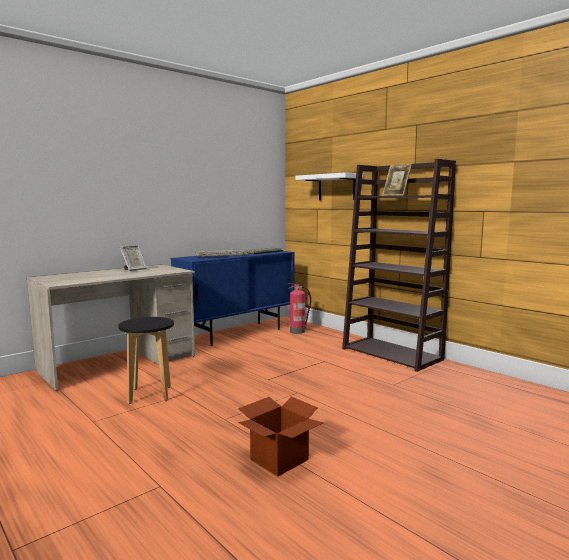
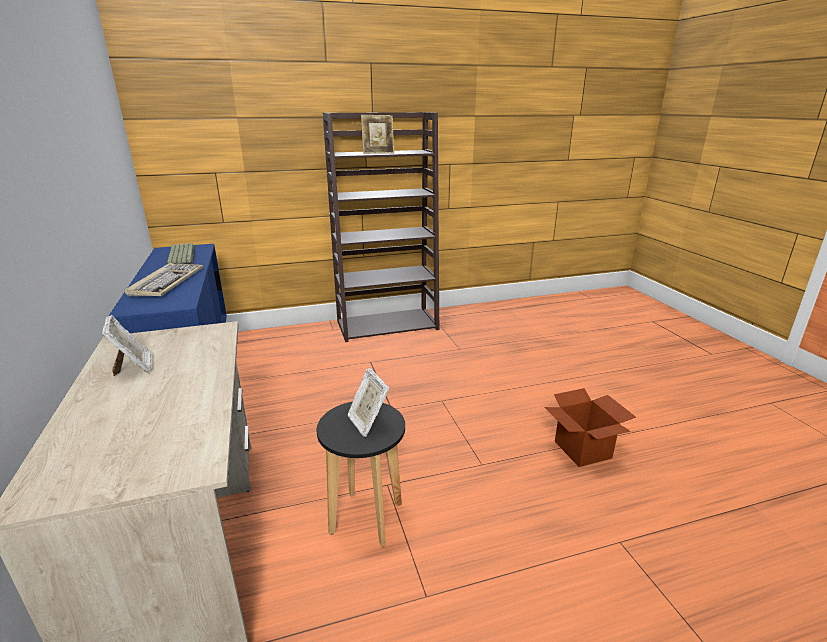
camera: 65 degrees left, 15 degrees up
fire extinguisher [288,283,311,334] -> none
white shelf [295,172,363,200] -> none
none -> picture frame [348,368,389,437]

